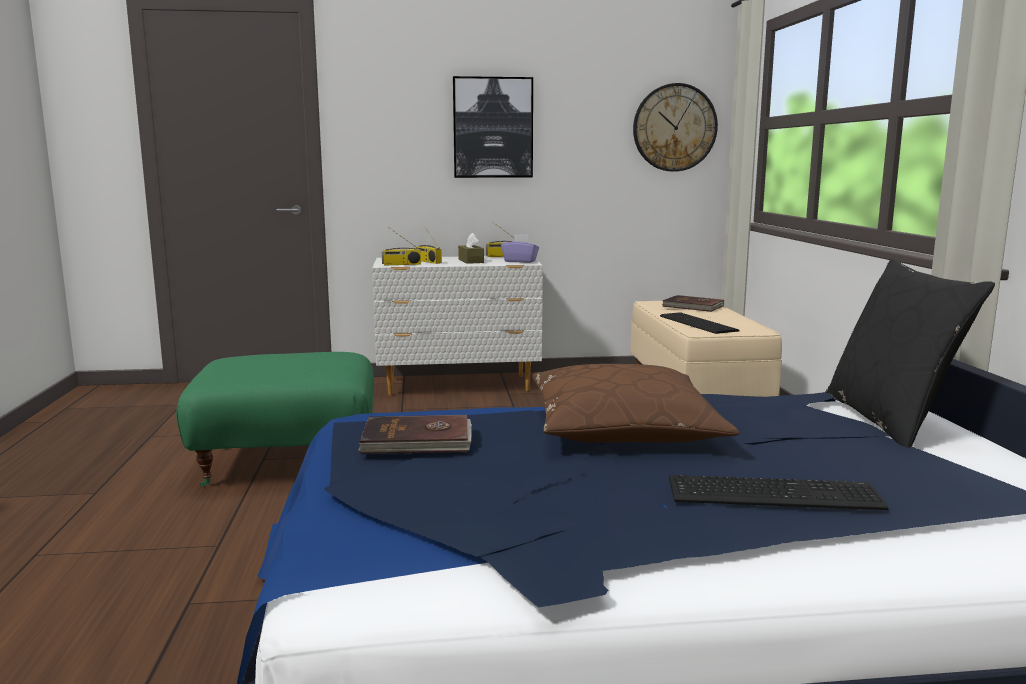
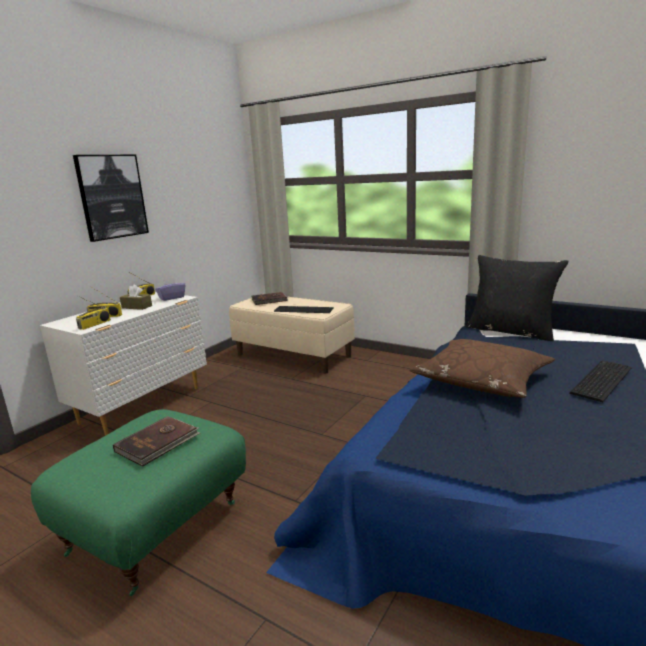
camera: 50 degrees left, 5 degrees up
brown book [358,415,472,454] -> brown book moved to [113,416,200,467]
wall clock [633,83,718,172] -> none

